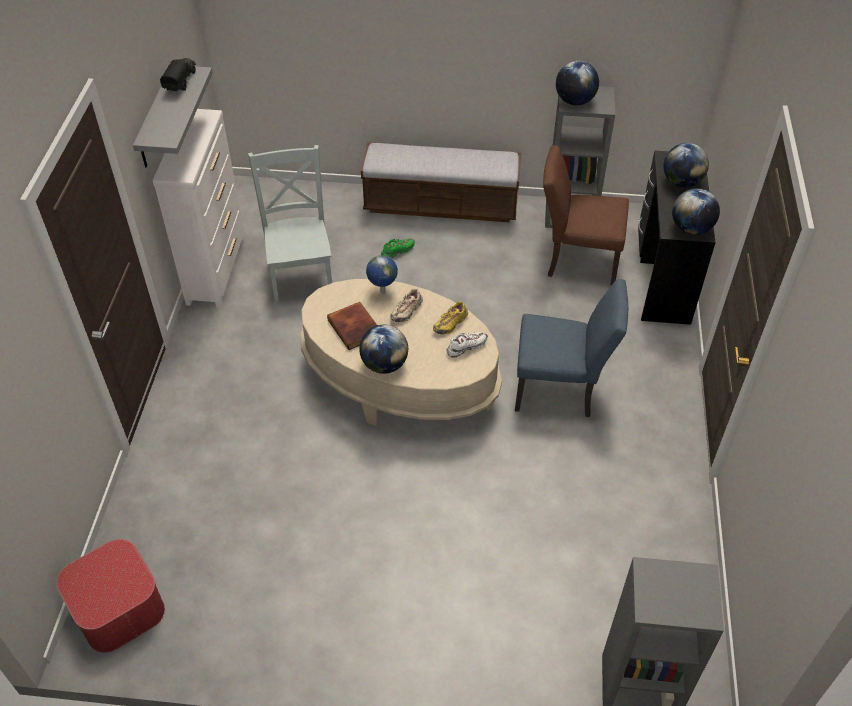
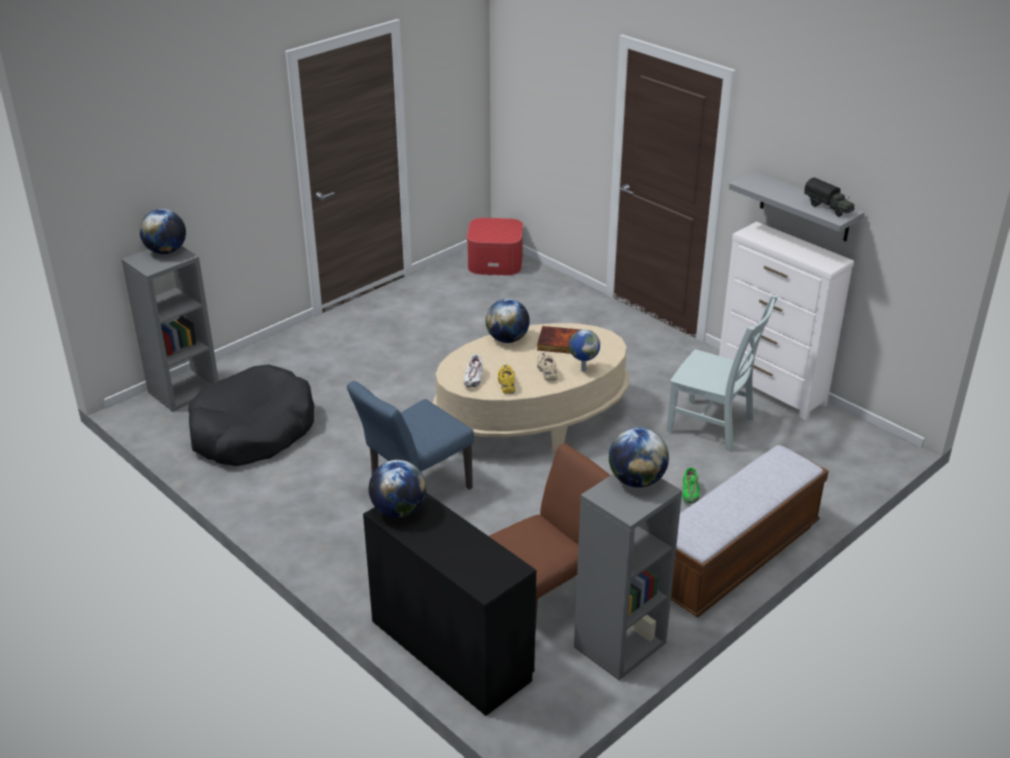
camera: 130 degrees right, 15 degrees down
globe [663,143,709,188] -> globe moved to [139,209,186,254]
none -> black dog bed [188,364,314,466]

